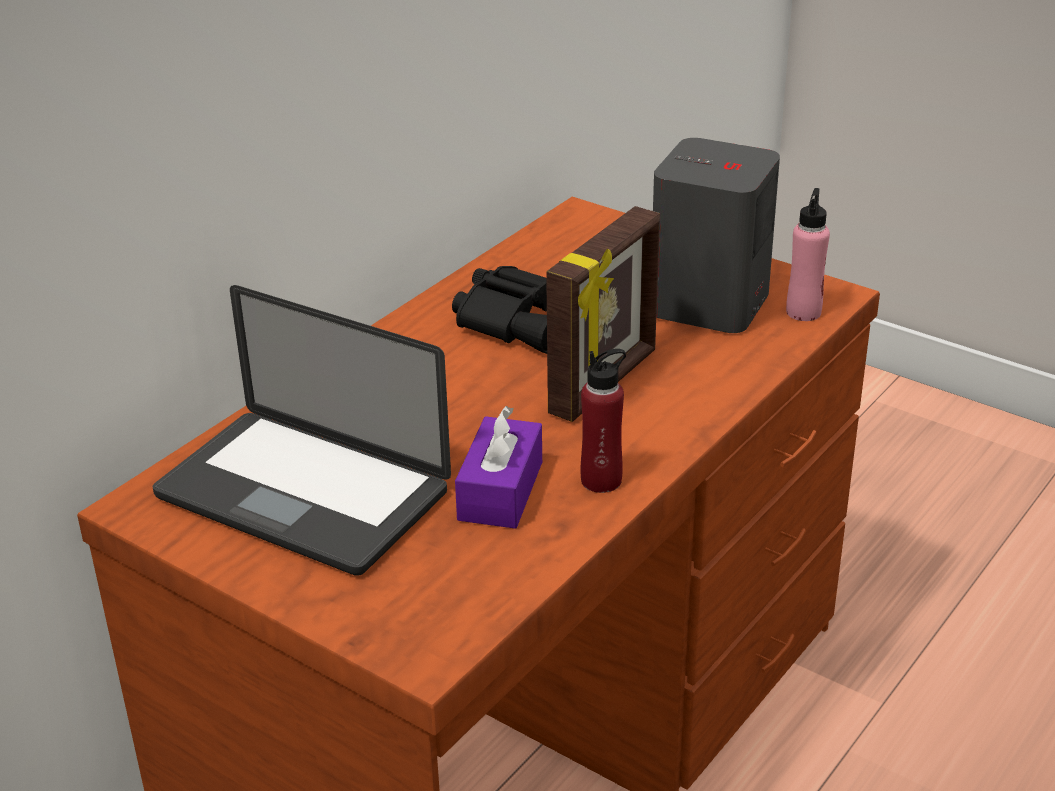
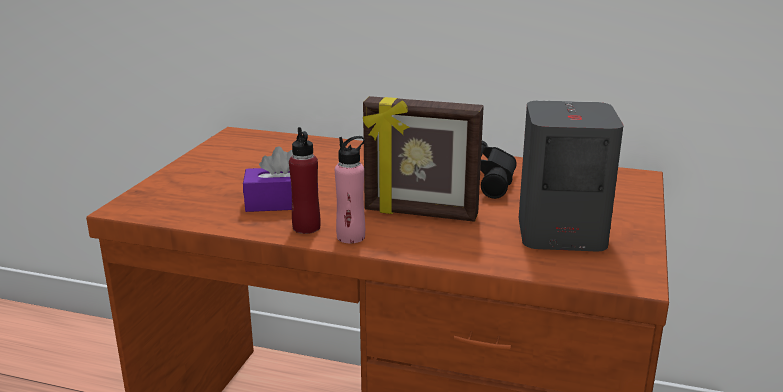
camera: 70 degrees right, 10 degrees down
laptop [153,285,451,576] -> none
pink bottle [786,188,830,321] -> pink bottle moved to [335,136,365,243]

